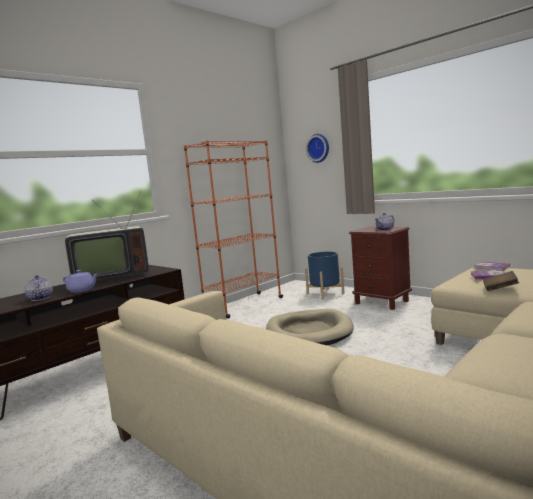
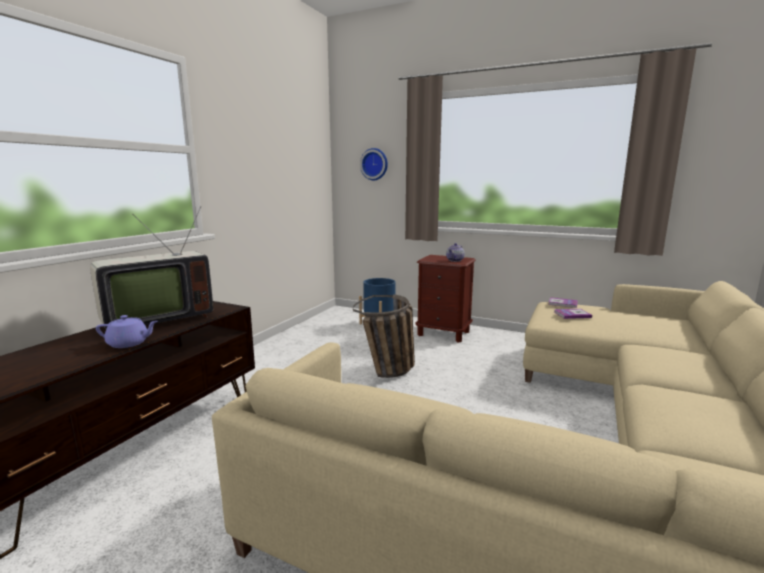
camera: 20 degrees left, 5 degrees up
teapot [25,275,53,301] -> none
orange bookcase [184,140,283,319] -> none
beige dog bed [266,309,354,345] -> basket [353,294,415,378]
brown book [482,271,519,291] -> none

